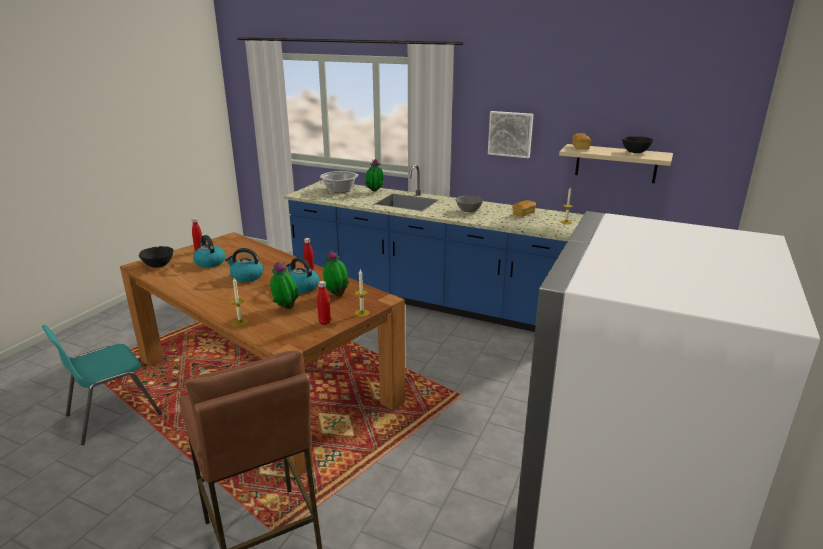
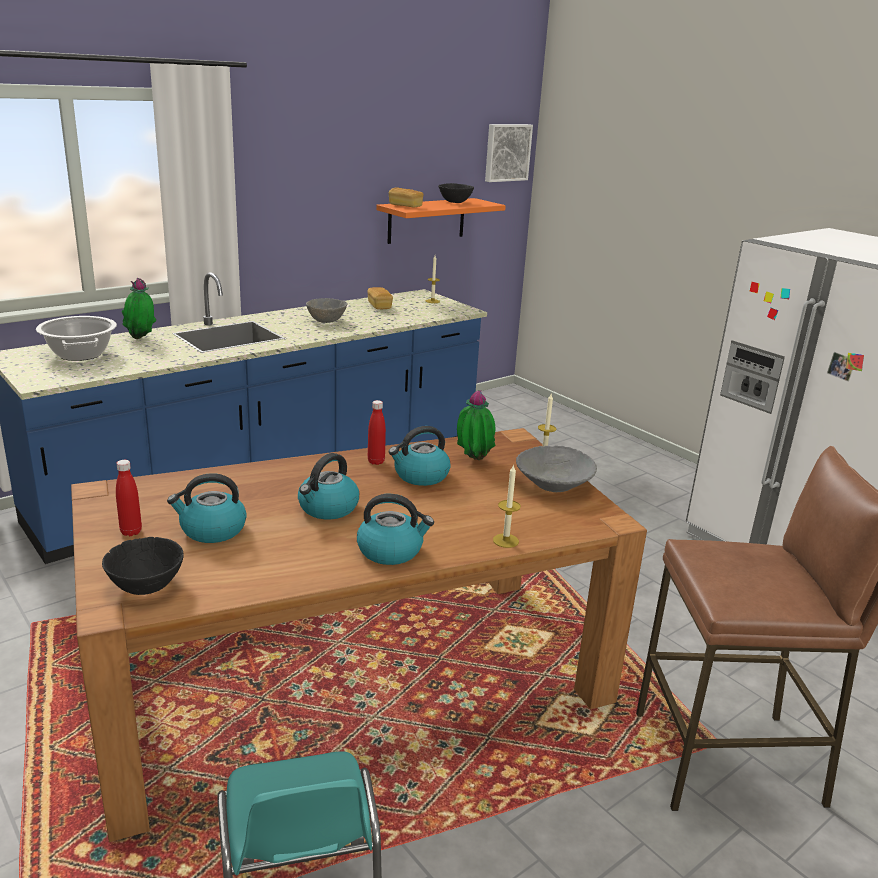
camera: 65 degrees left, 0 degrees up
potted plant [270,262,299,309] -> none
red bottle [317,281,331,325] -> grey bowl [516,445,597,492]
picture [488,111,534,158] -> picture moved to [485,124,533,182]
beige shelf [559,144,673,183] -> orange shelf [376,198,506,244]
none -> kettle [357,494,434,565]

